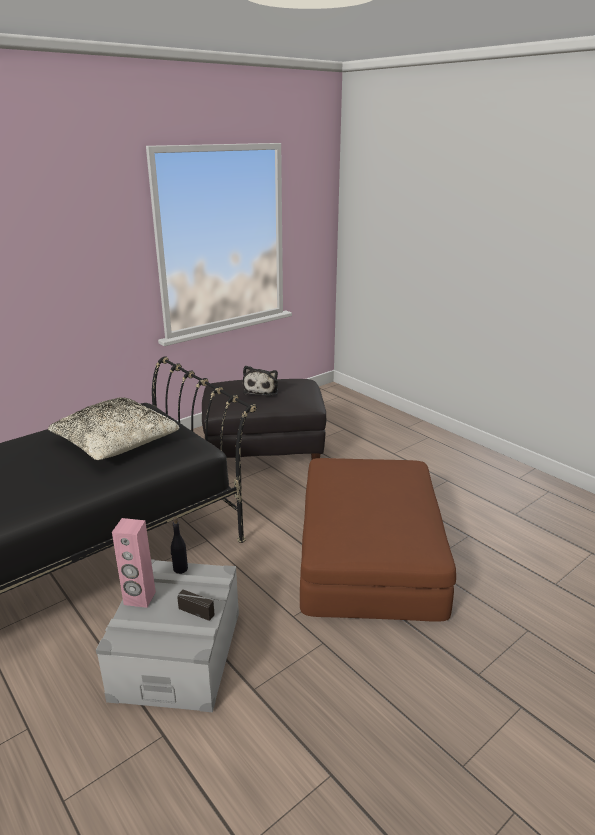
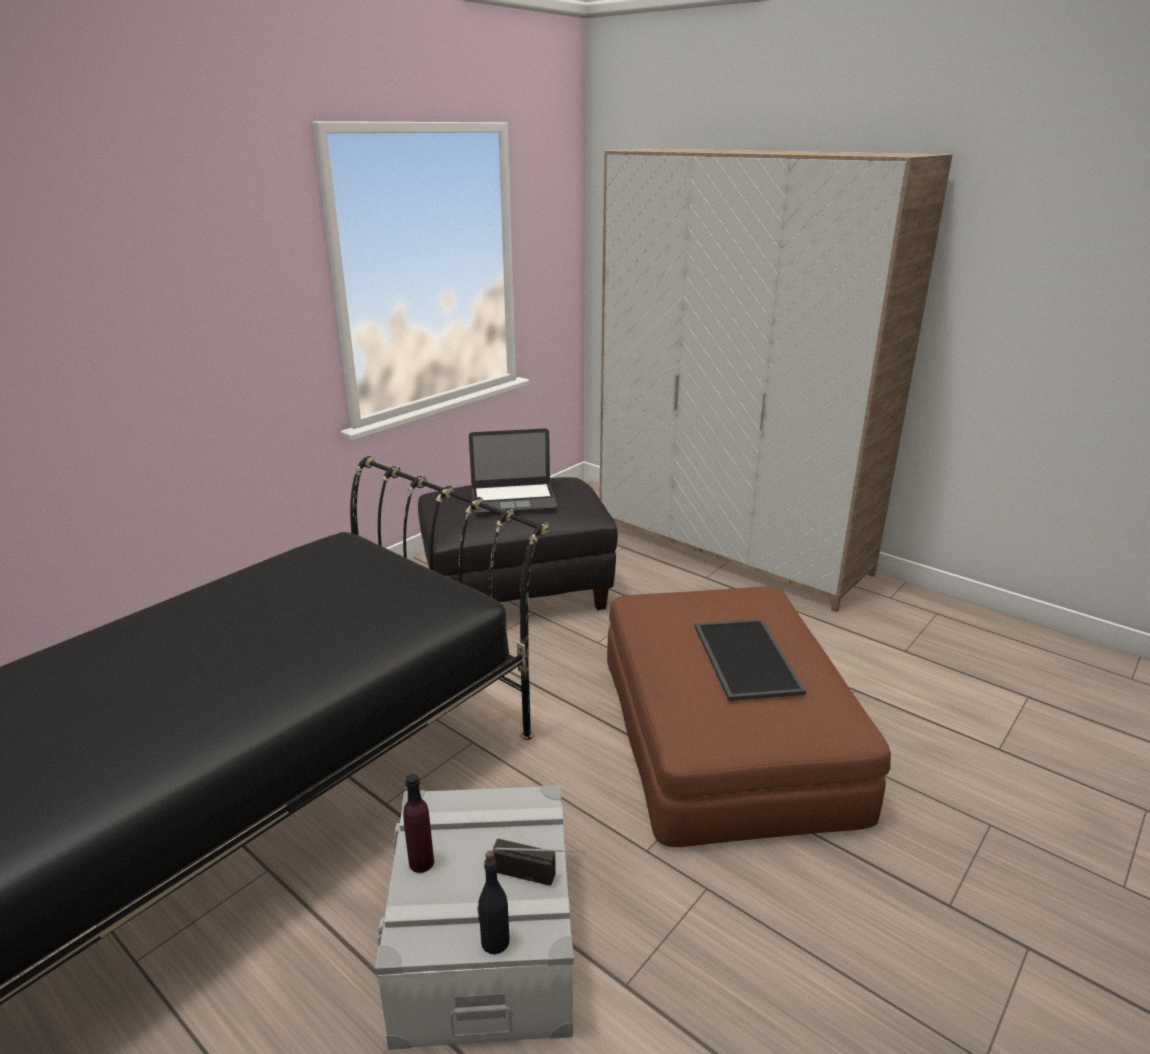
camera: 10 degrees left, 0 degrees up
beige pillow [48,397,179,460] -> none
pink speaker [112,518,156,608] -> purple bottle [403,774,434,873]
black bottle [171,517,188,574] -> black bottle moved to [478,851,510,954]
plush toy [243,366,278,396] -> laptop [469,429,557,513]
none -> white wardrobe [599,149,953,612]
none -> tray [695,619,806,701]

